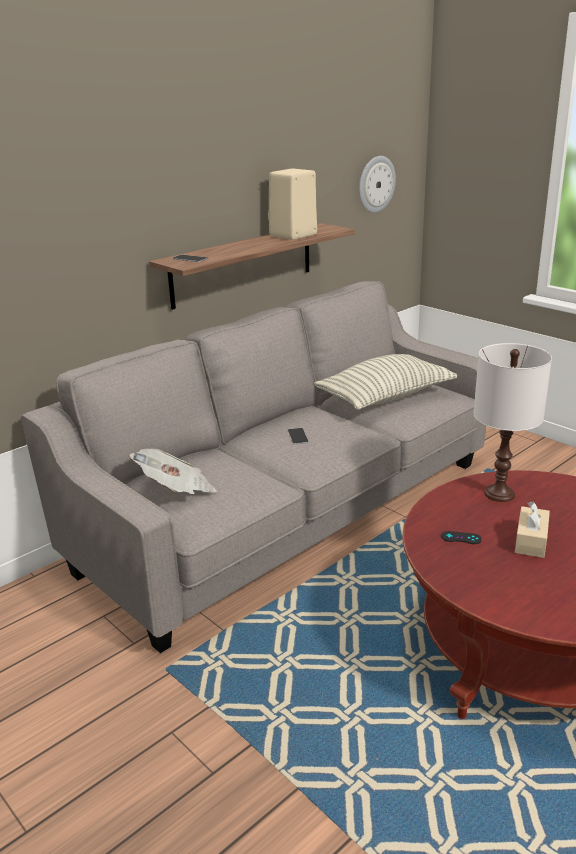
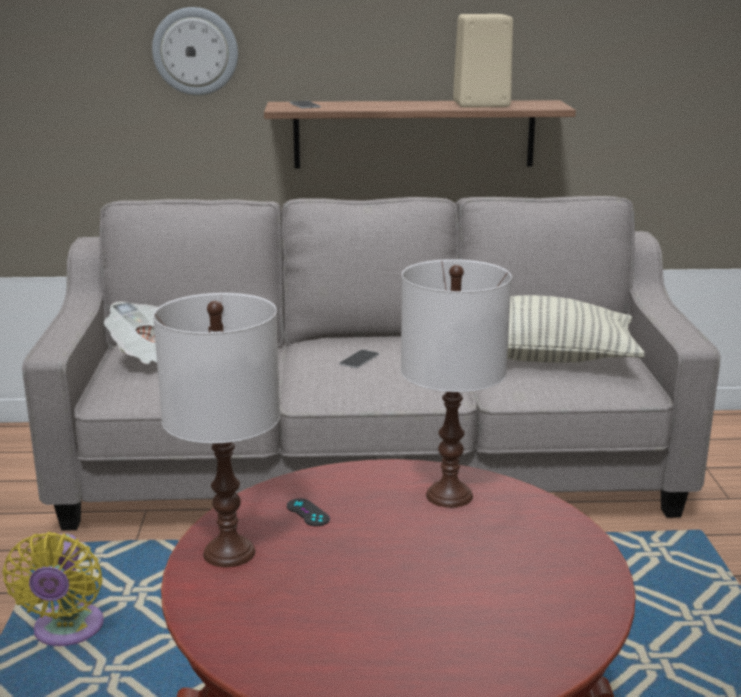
camera: 40 degrees right, 5 degrees down
wall clock [359,156,396,213] -> wall clock moved to [152,7,238,96]
beige tissue box [515,501,550,558] -> none
none -> yellow fan [2,532,104,646]
none -> white table lamp [153,293,280,567]

